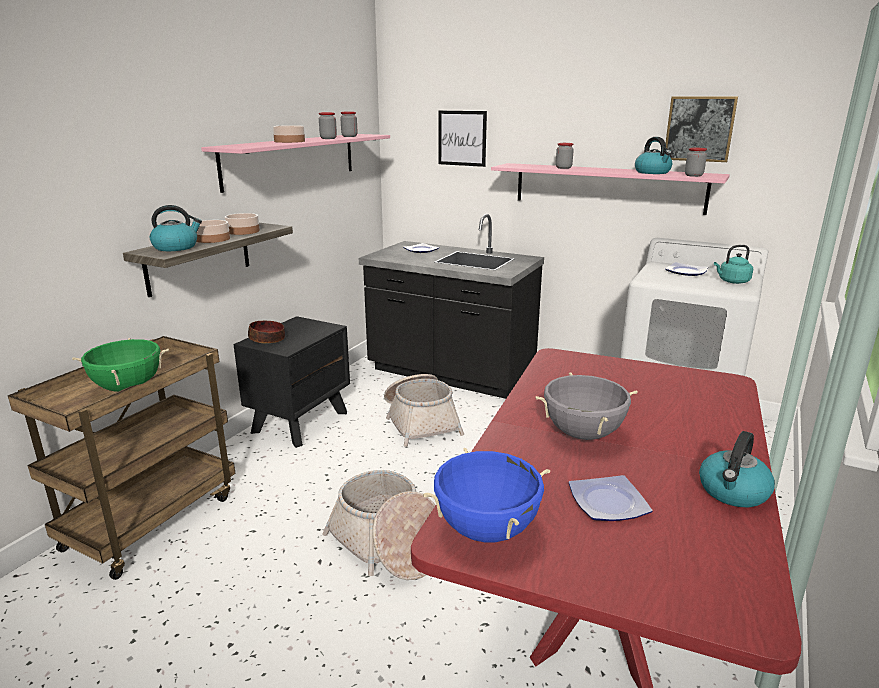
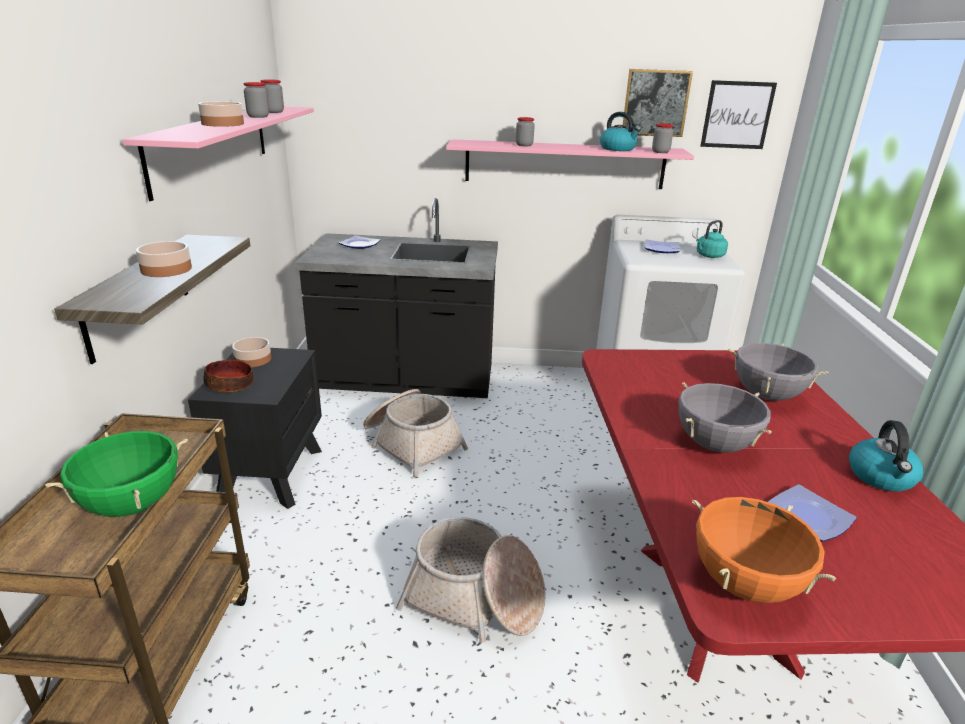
camera: 25 degrees left, 5 degrees up
kettle [150,205,202,251] -> none
bowl [224,213,260,235] -> bowl moved to [232,337,271,367]
blue cooking pot [423,447,550,542] -> orange cooking pot [692,497,836,603]
picture [439,111,487,167] -> picture moved to [700,80,777,149]
none -> grey cooking pot [728,343,829,401]

